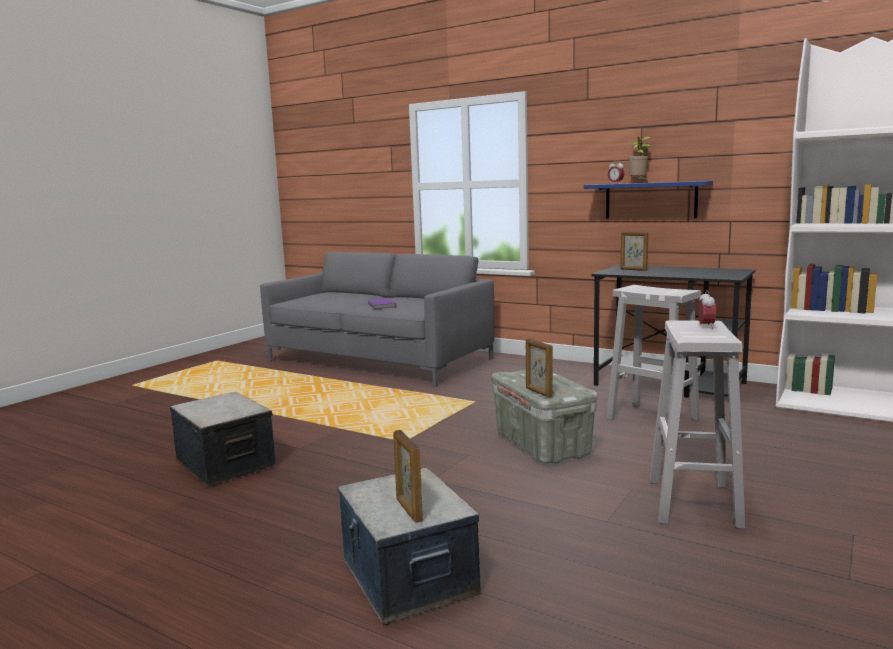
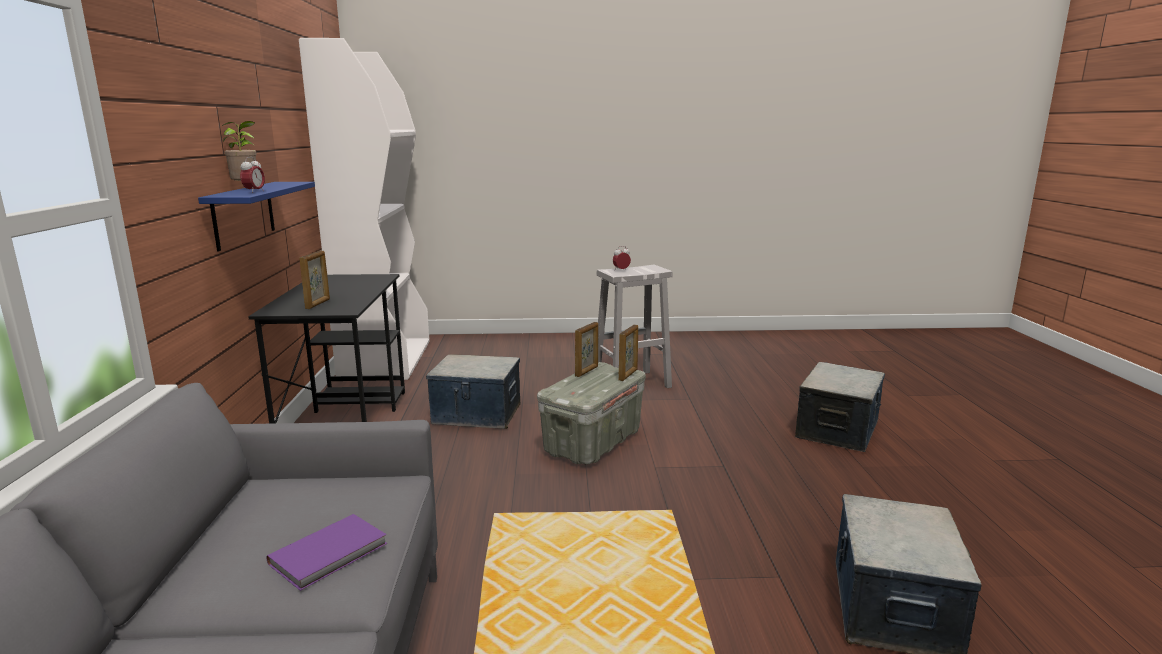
camera: 125 degrees left, 5 degrees up
picture frame [393,430,423,523] -> picture frame moved to [575,322,598,377]
white stool [606,285,701,426] -> storage box [426,354,521,429]

